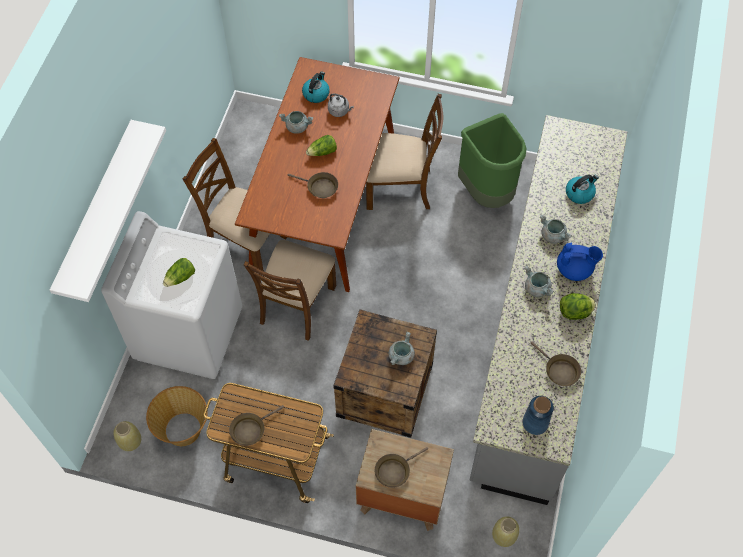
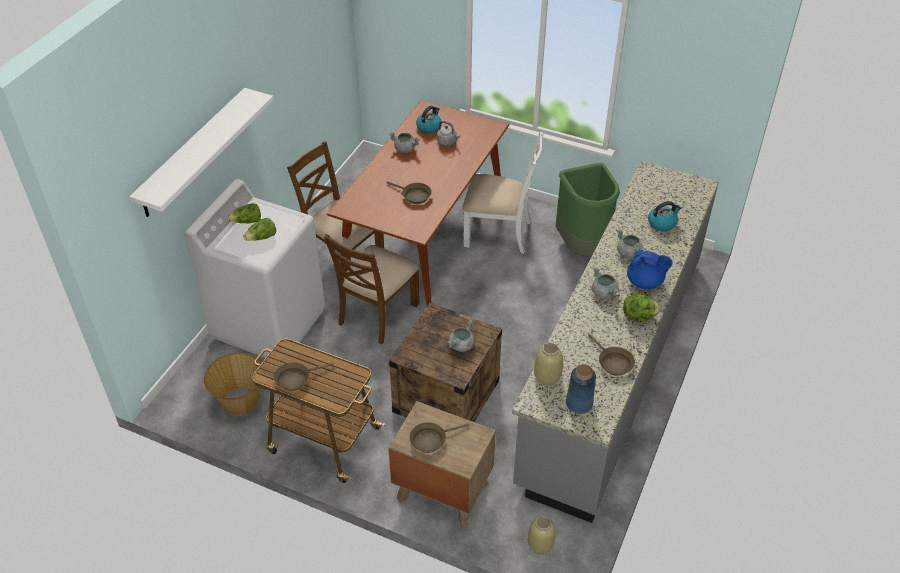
camera: 10 degrees right, 15 degrees down
beige vase [114,421,141,451] -> beige vase moved to [534,342,563,385]
lettuce [306,135,337,156] -> lettuce moved to [227,203,261,223]
brown chair [366,94,443,210] -> white chair [462,132,543,254]

